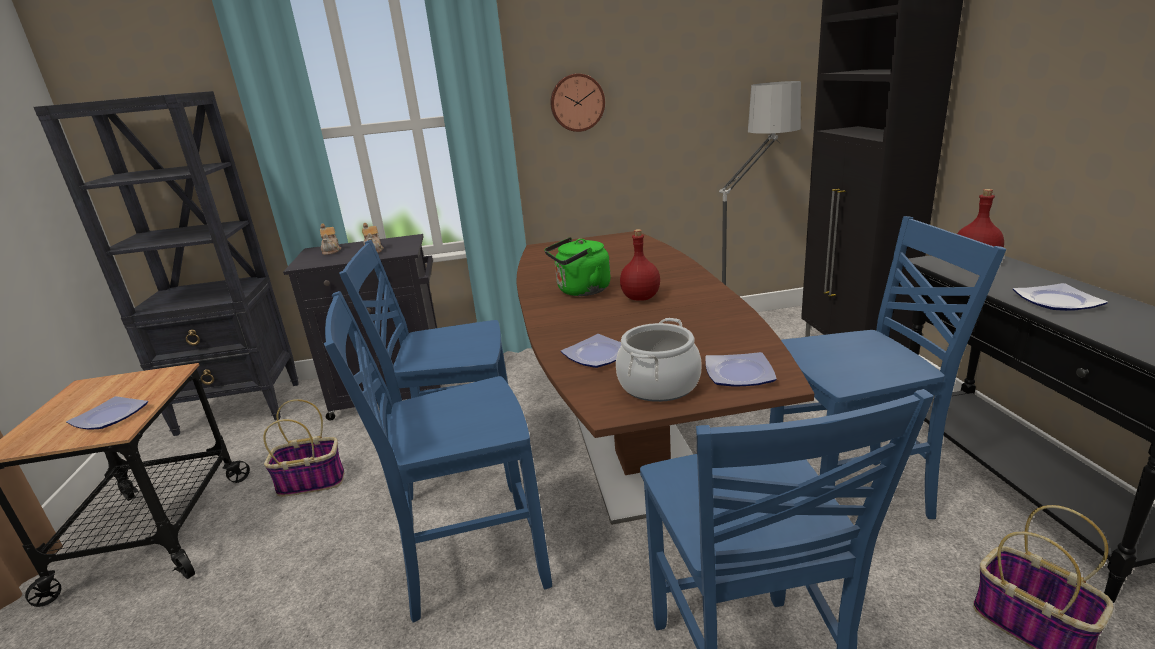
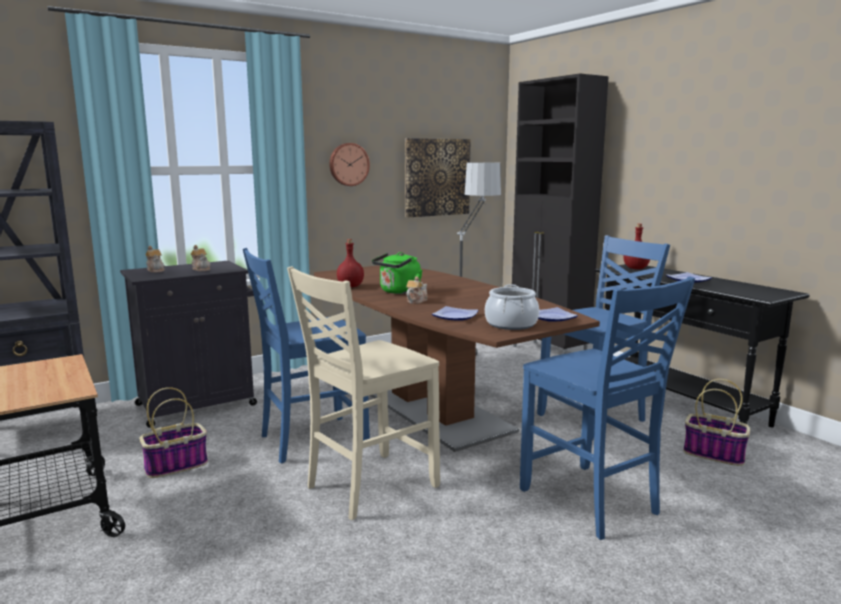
camera: 25 degrees left, 10 degrees down
plate [66,396,148,430] -> none
blue chair [324,291,552,623] -> beige chair [287,266,440,520]
red bottle [620,229,660,301] -> red bottle moved to [337,239,364,287]
none -> picture [405,138,470,217]
none -> teapot [406,276,428,304]

